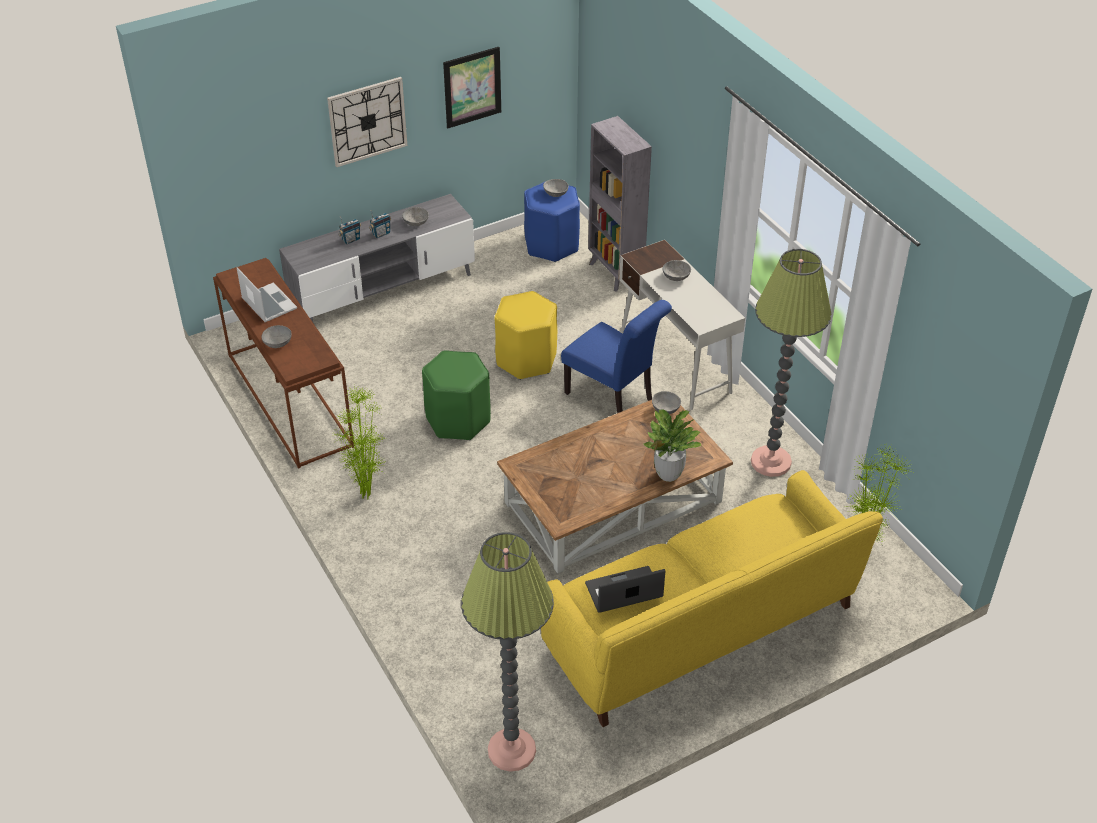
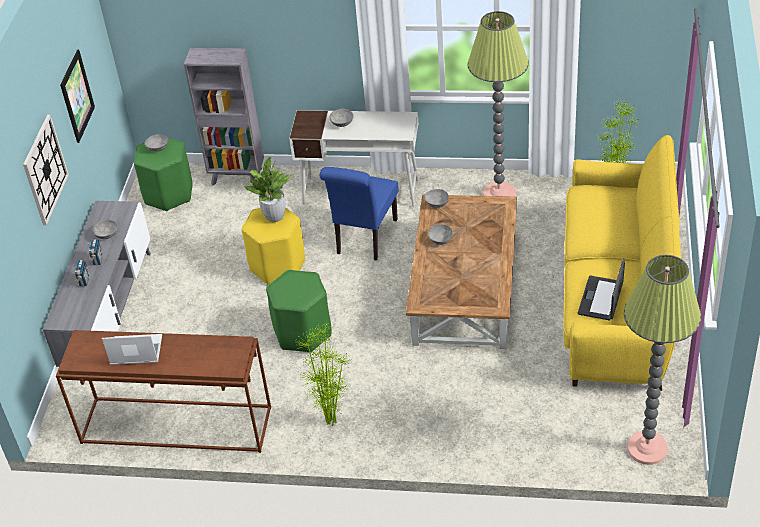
camera: 50 degrees left, 0 degrees up
grey bowl [261,325,292,348] -> grey bowl moved to [428,224,453,245]
blue stool [524,181,580,262] -> green stool [134,137,193,212]
blue chair [561,300,672,413] -> blue chair turned 120 degrees clockwise [320,167,399,261]
potted plant [642,409,701,482] -> potted plant moved to [244,157,291,222]

